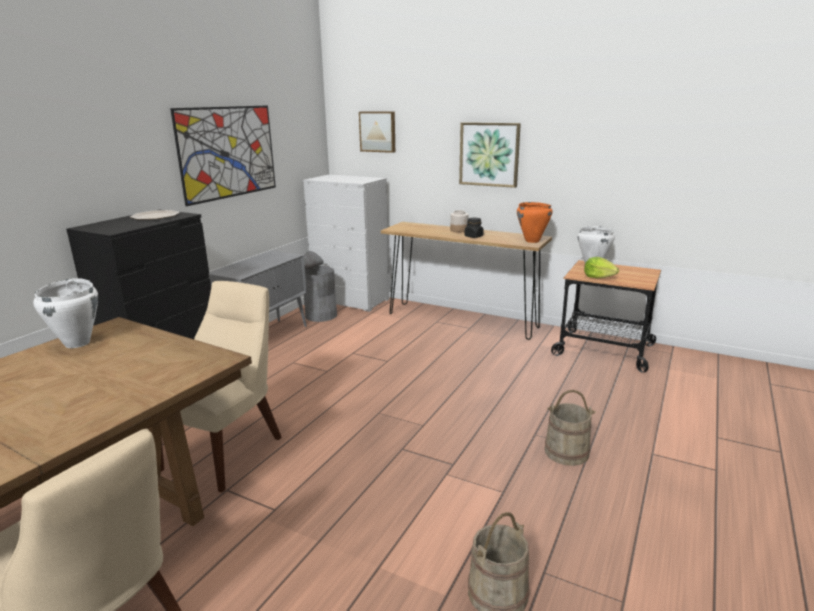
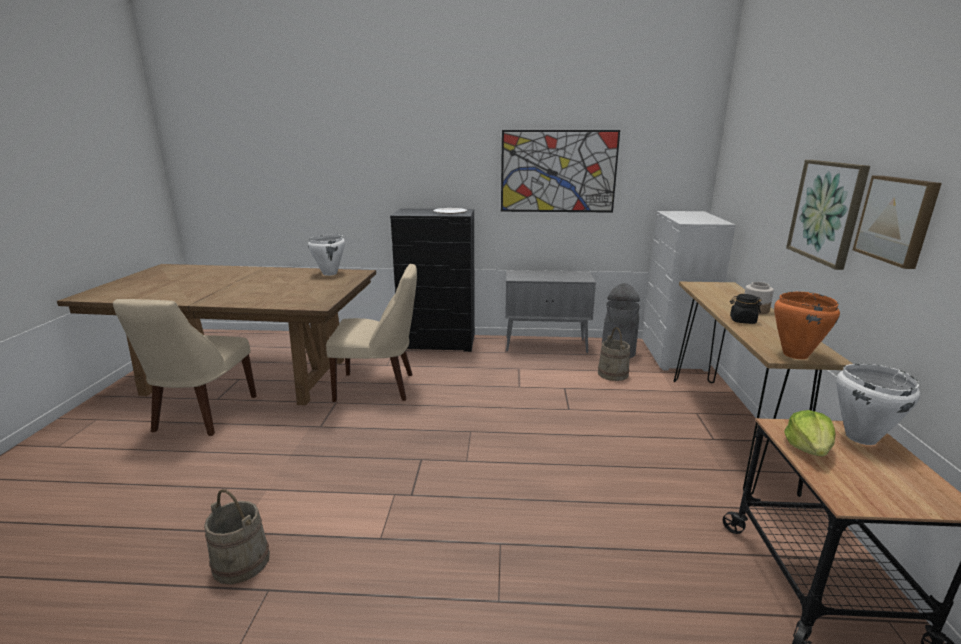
camera: 65 degrees right, 0 degrees up
picture [359,112,395,153] -> picture moved to [853,175,942,269]
beige bucket [545,390,596,466] -> beige bucket moved to [598,327,630,381]

